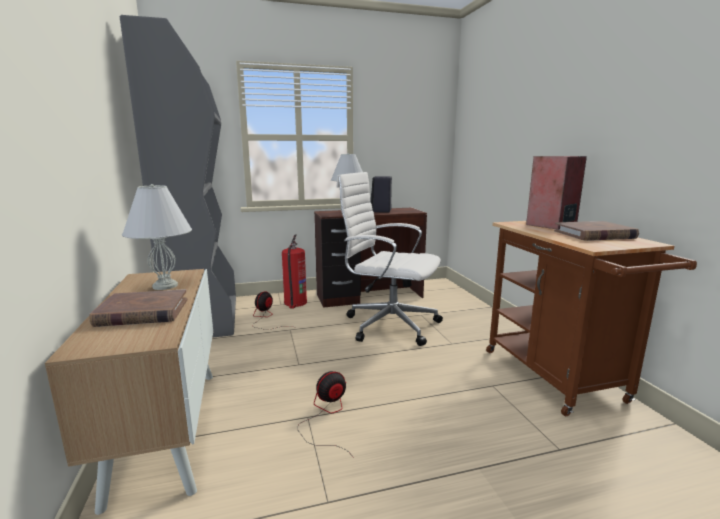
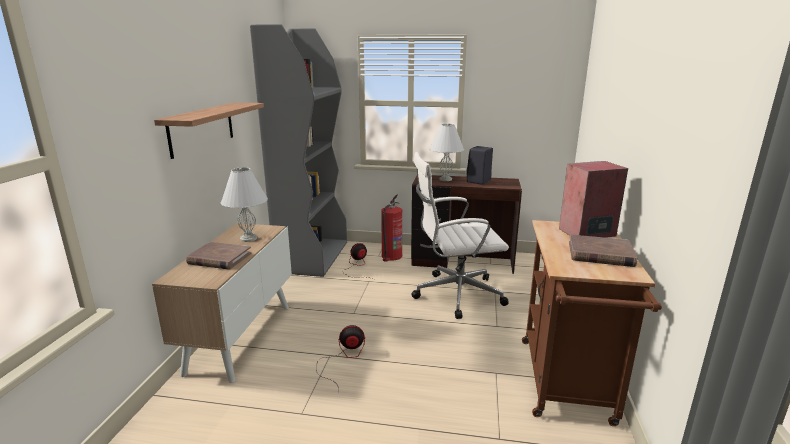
camera: 25 degrees right, 5 degrees up
white office chair [336,172,443,346] -> white office chair turned 60 degrees counterclockwise [411,152,509,319]
none -> shelf [154,102,264,159]

